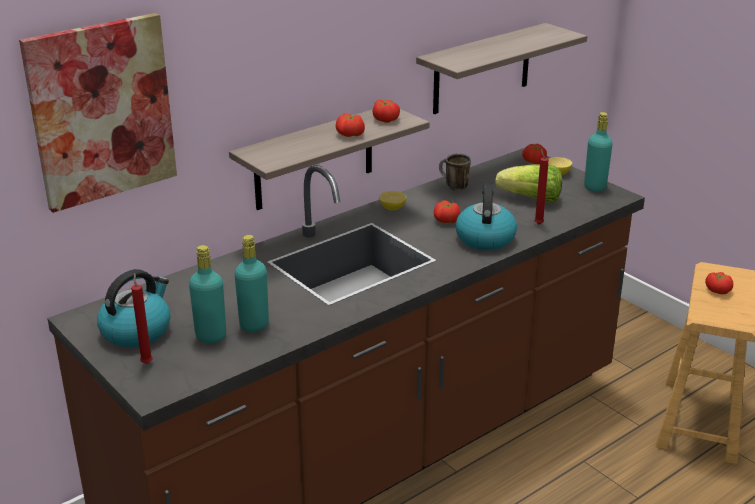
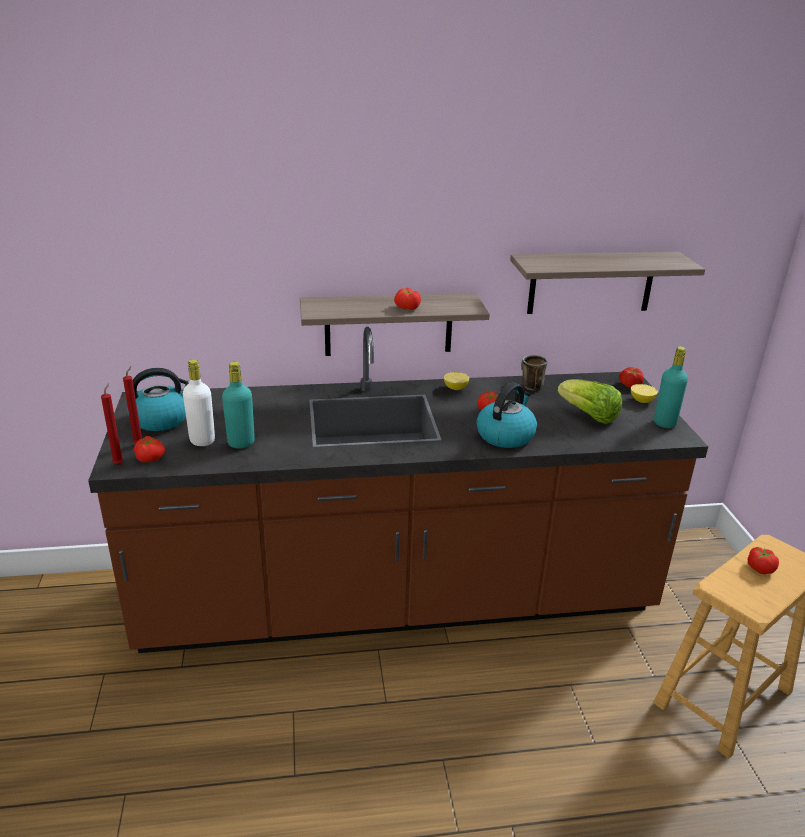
camera: 30 degrees right, 0 degrees up
picture [19,13,177,213] -> none
turquoise bottle [189,245,226,343] -> white bottle [183,359,215,446]
tomato [373,100,400,123] -> tomato moved to [134,436,165,463]
red candle [534,149,549,224] -> red candle moved to [101,383,124,465]

